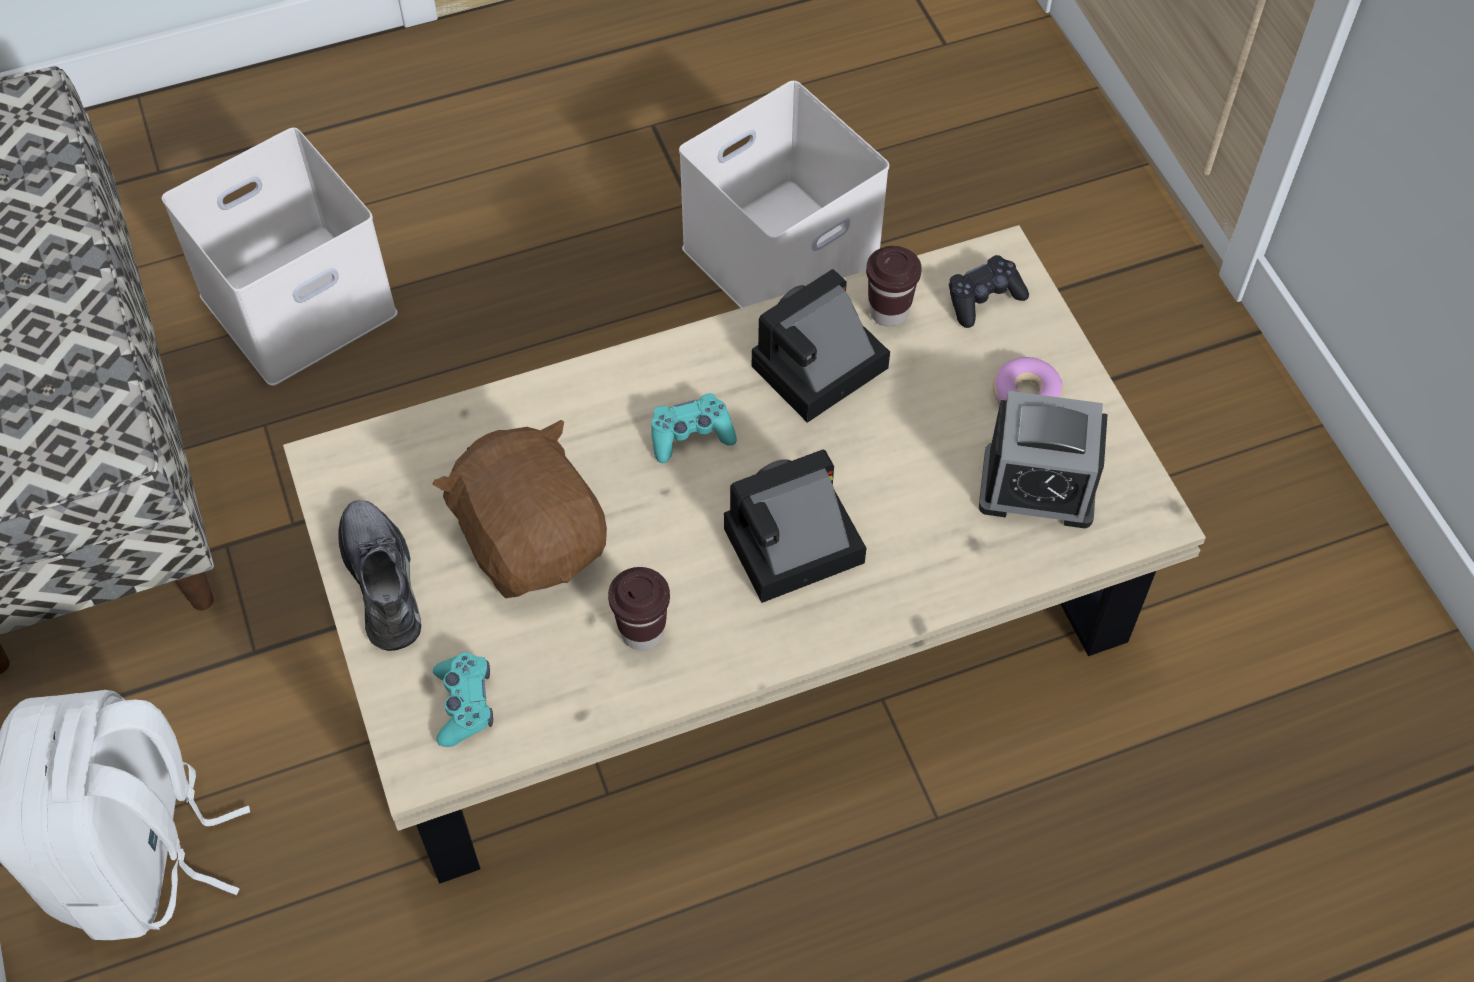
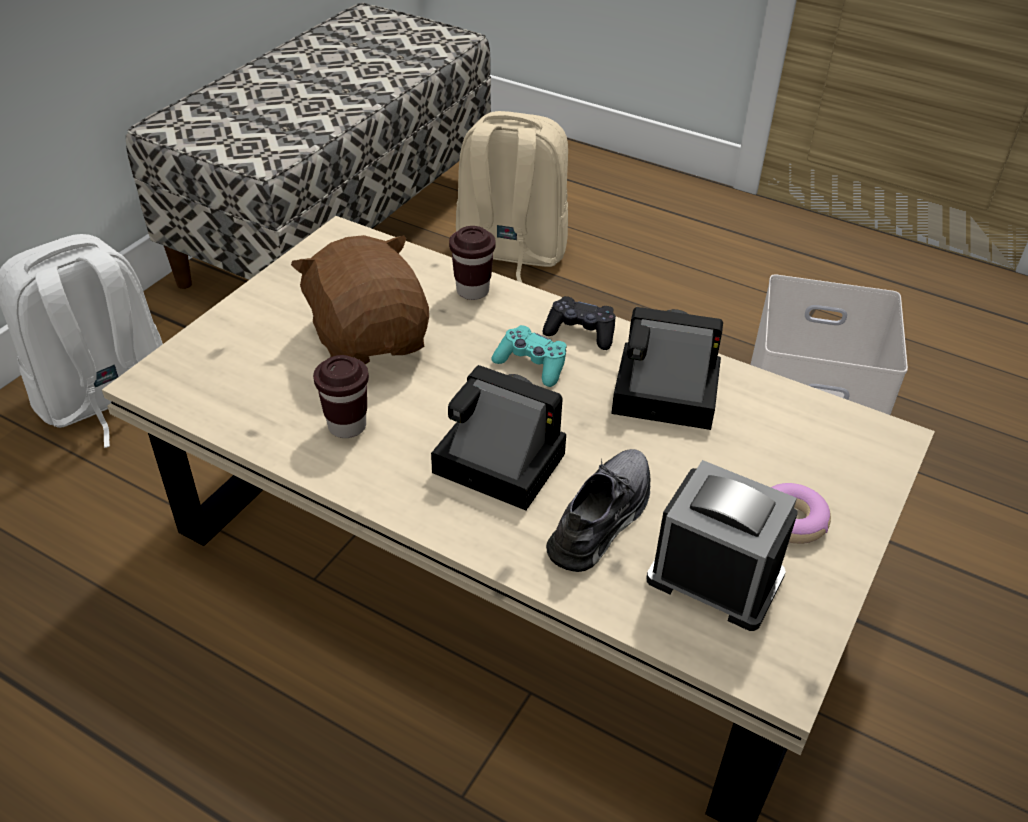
camera: 50 degrees right, 15 degrees down
white storage box [162,128,398,386] -> beige backpack [456,111,568,282]
grey shoe [338,500,421,651] -> grey shoe moved to [546,449,651,572]
brown plush toy [432,420,607,598] -> brown plush toy turned 45 degrees counterclockwise [291,235,429,364]
turquoise game controller [433,652,493,747] -> none
brown cup [866,246,922,327] -> brown cup moved to [449,226,496,300]
black game controller [949,255,1029,328] -> black game controller moved to [543,296,616,350]
alarm clock [979,391,1108,528] -> alarm clock turned 150 degrees clockwise [646,460,798,631]

